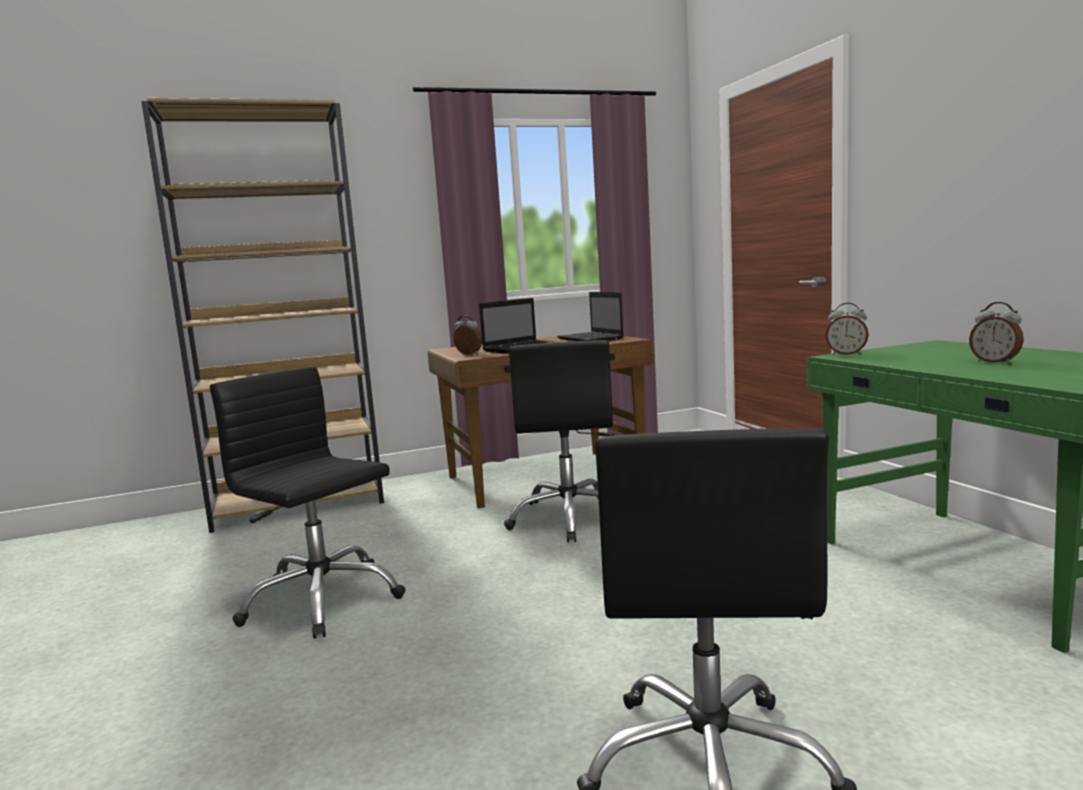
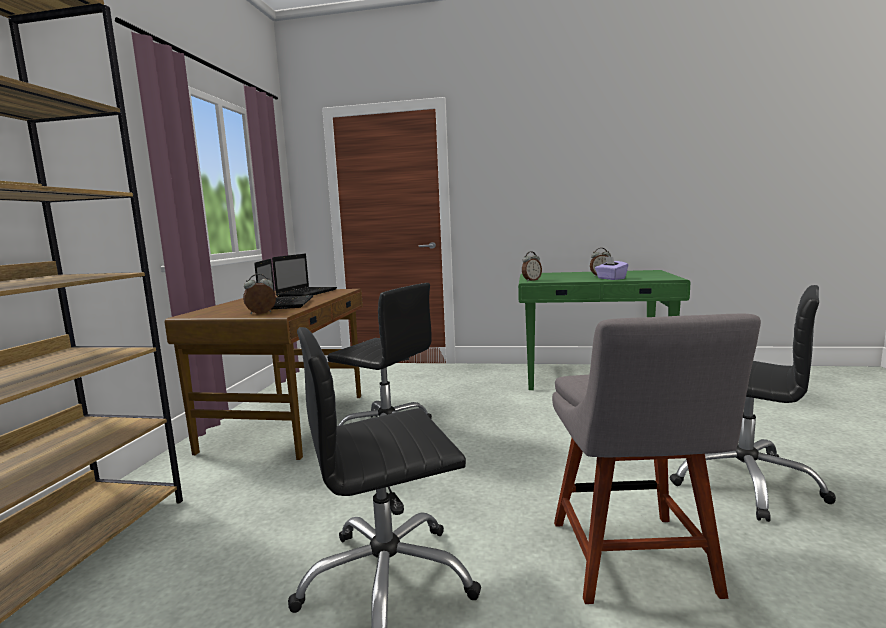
camera: 60 degrees left, 0 degrees up
laptop [557,292,624,341] -> laptop turned 75 degrees counterclockwise [272,254,337,297]
none -> grey chair [552,314,761,604]
none -> purple tissue box [595,256,628,280]

